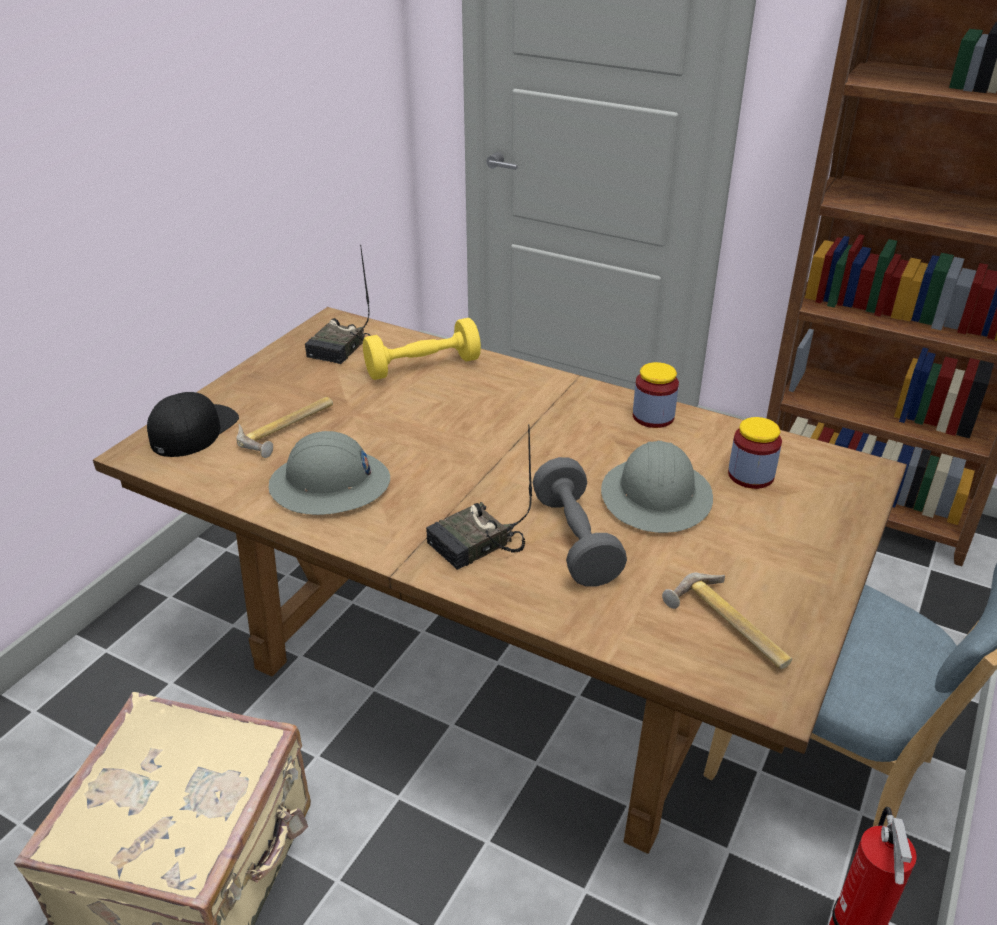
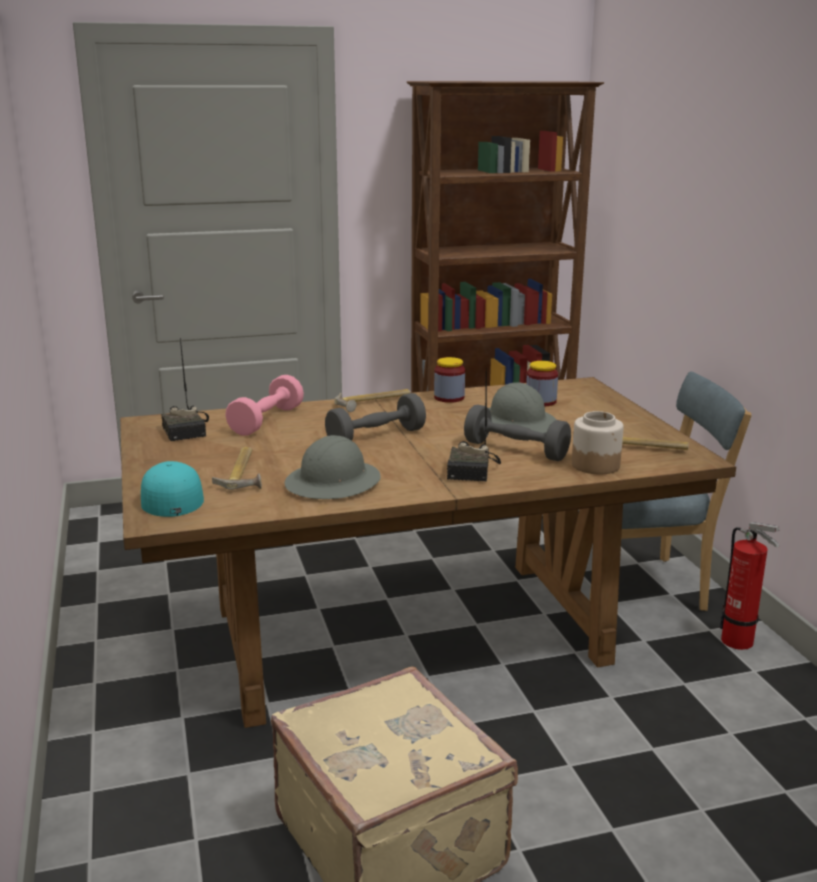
camera: 45 degrees left, 15 degrees down
black cap [147,392,239,457] -> turquoise cap [141,461,204,517]
yellow dumbbell [363,318,481,380] -> pink dumbbell [225,375,304,436]
none -> grey dumbbell [325,393,426,441]
none -> hammer [334,389,410,412]
none -> jar [572,411,624,474]

